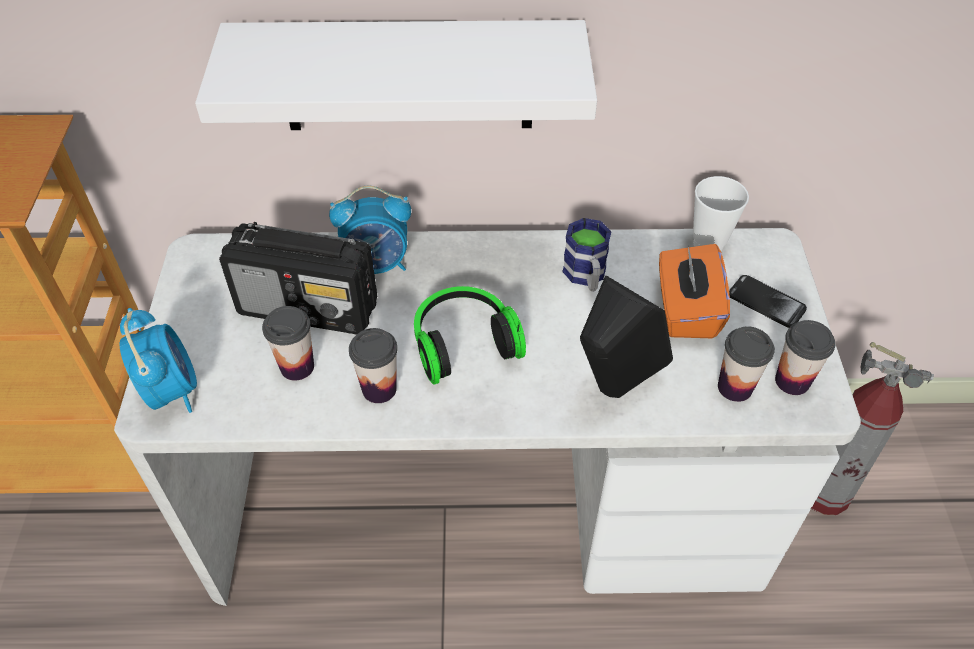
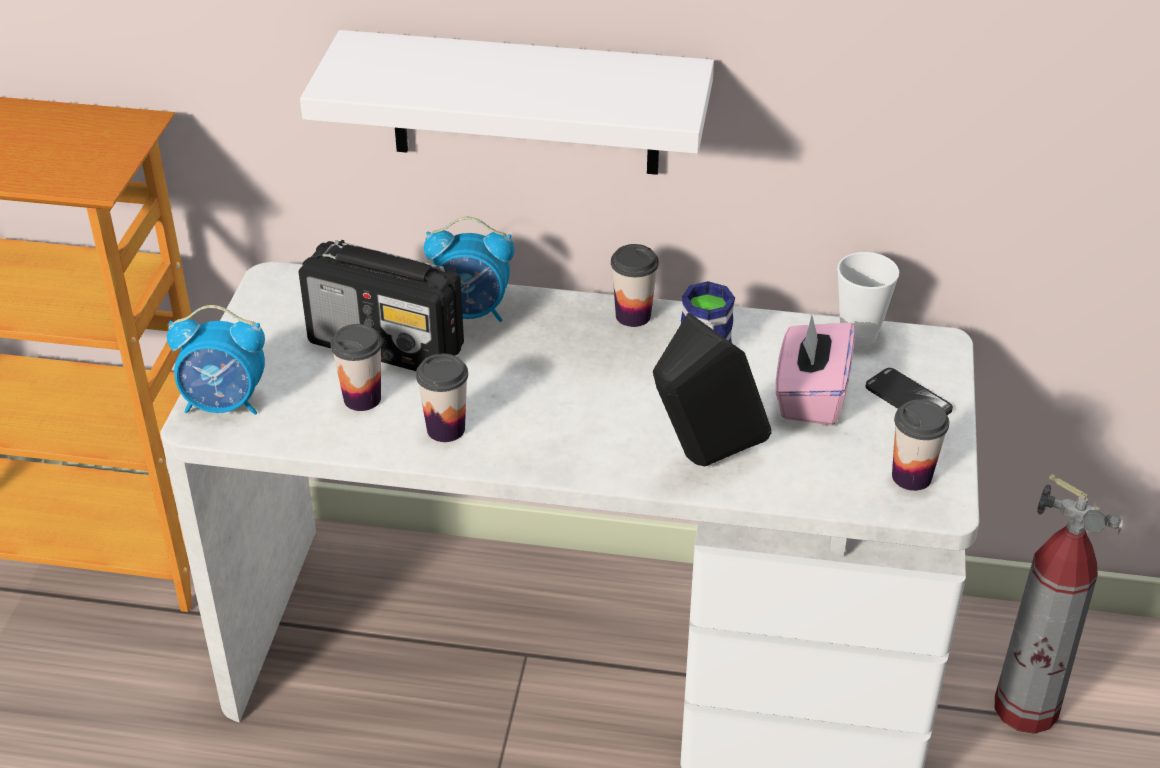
camera: 10 degrees right, 10 degrees down
alarm clock [120,308,197,413] -> alarm clock turned 105 degrees clockwise [167,305,265,415]
headphones [414,286,526,385] -> none
orange tissue box [659,244,730,338] -> pink tissue box [776,315,855,426]
cup [718,326,775,402] -> cup moved to [611,244,659,327]

